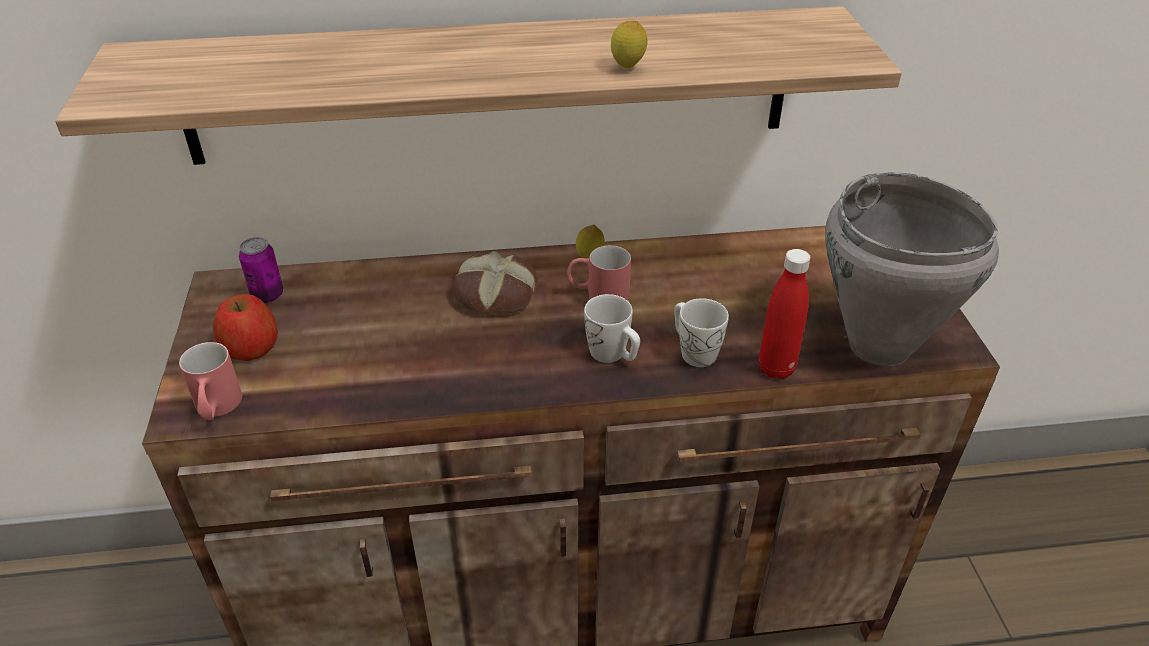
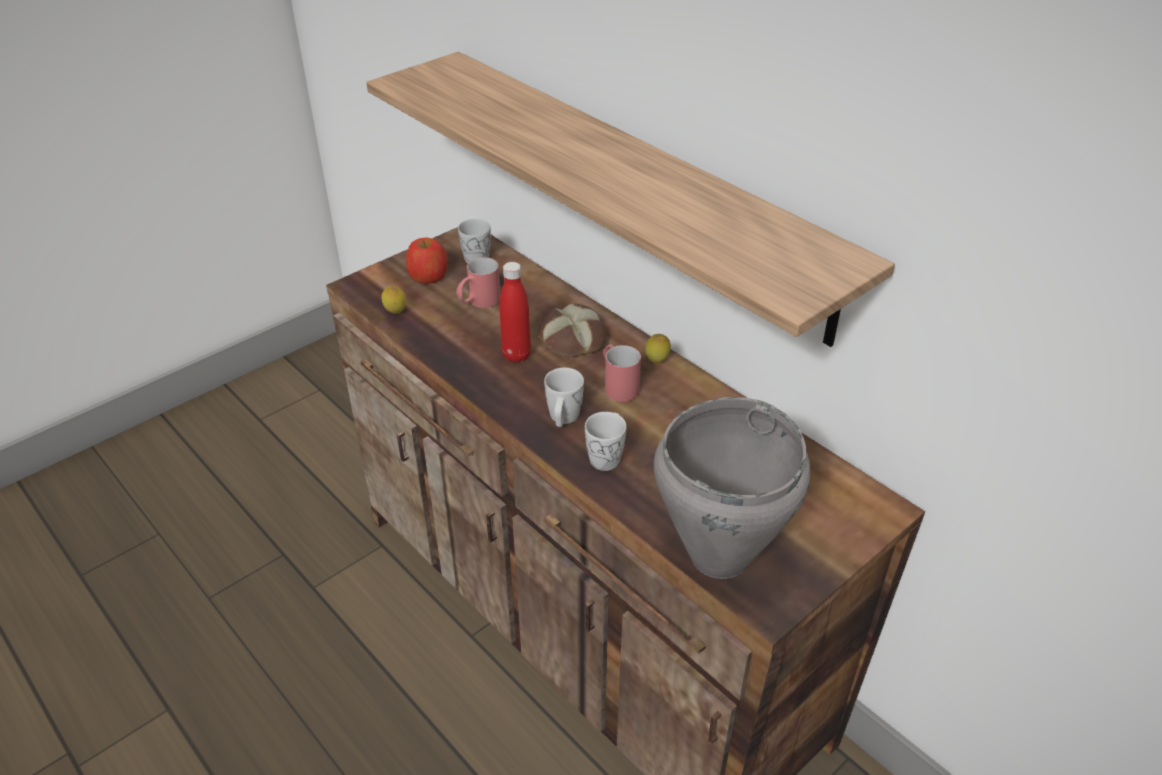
camera: 55 degrees right, 0 degrees up
red mug [179,342,242,420] -> red mug moved to [456,257,501,308]
can [239,237,283,303] -> white mug [458,219,491,264]
lemon [611,21,648,68] -> lemon moved to [381,286,406,314]
red bottle [759,249,811,379] -> red bottle moved to [500,262,531,363]

